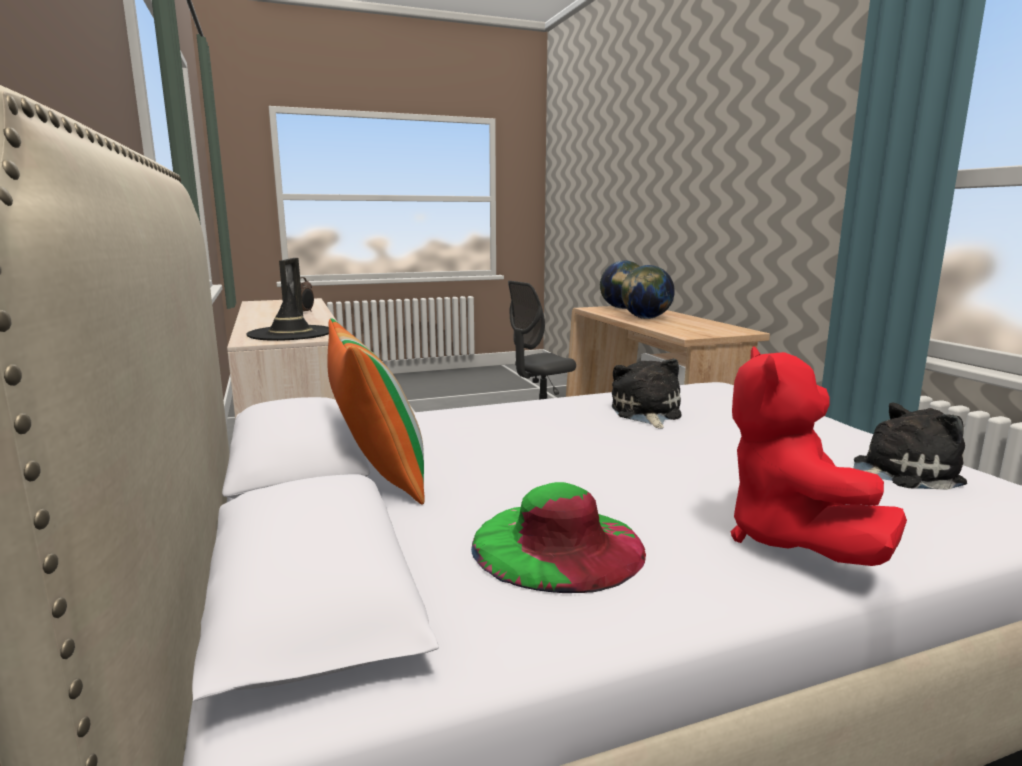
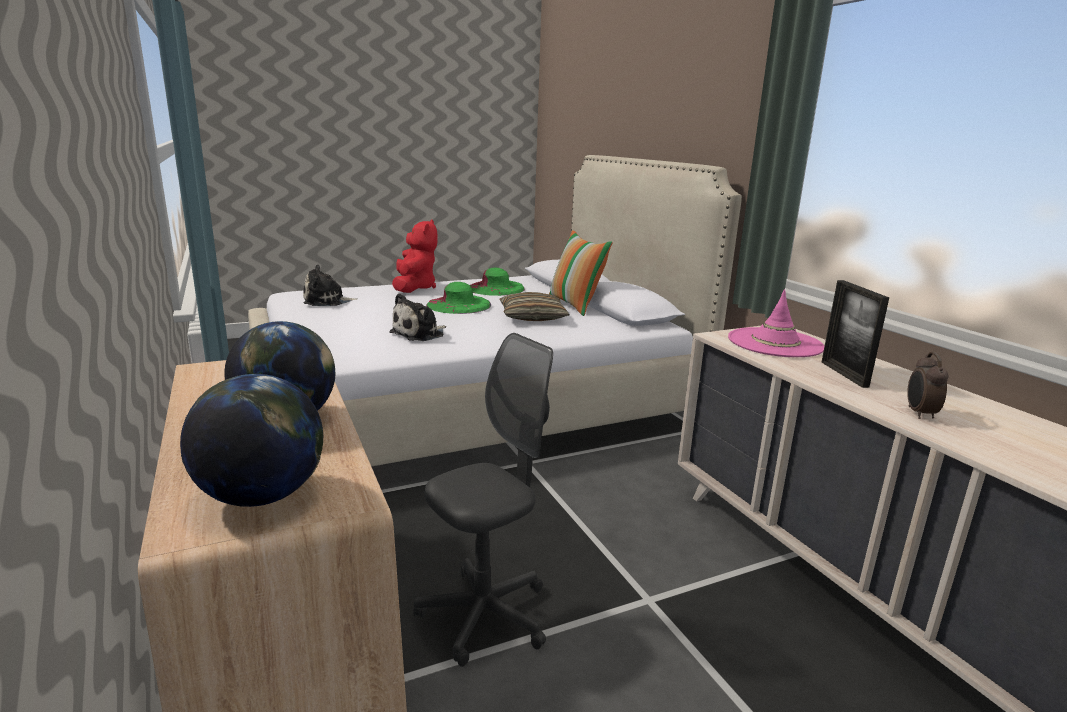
camera: 175 degrees right, 5 degrees up
black hat [247,283,329,341] -> pink hat [728,289,825,357]
plush toy [612,359,682,429] -> plush toy turned 45 degrees clockwise [389,293,446,341]
none -> green hat [426,282,491,314]
none -> pillow [499,292,570,321]

